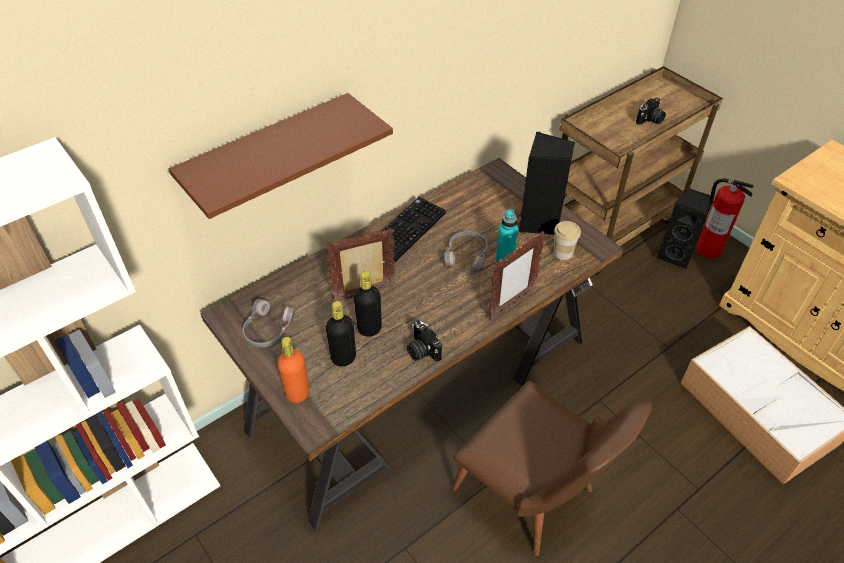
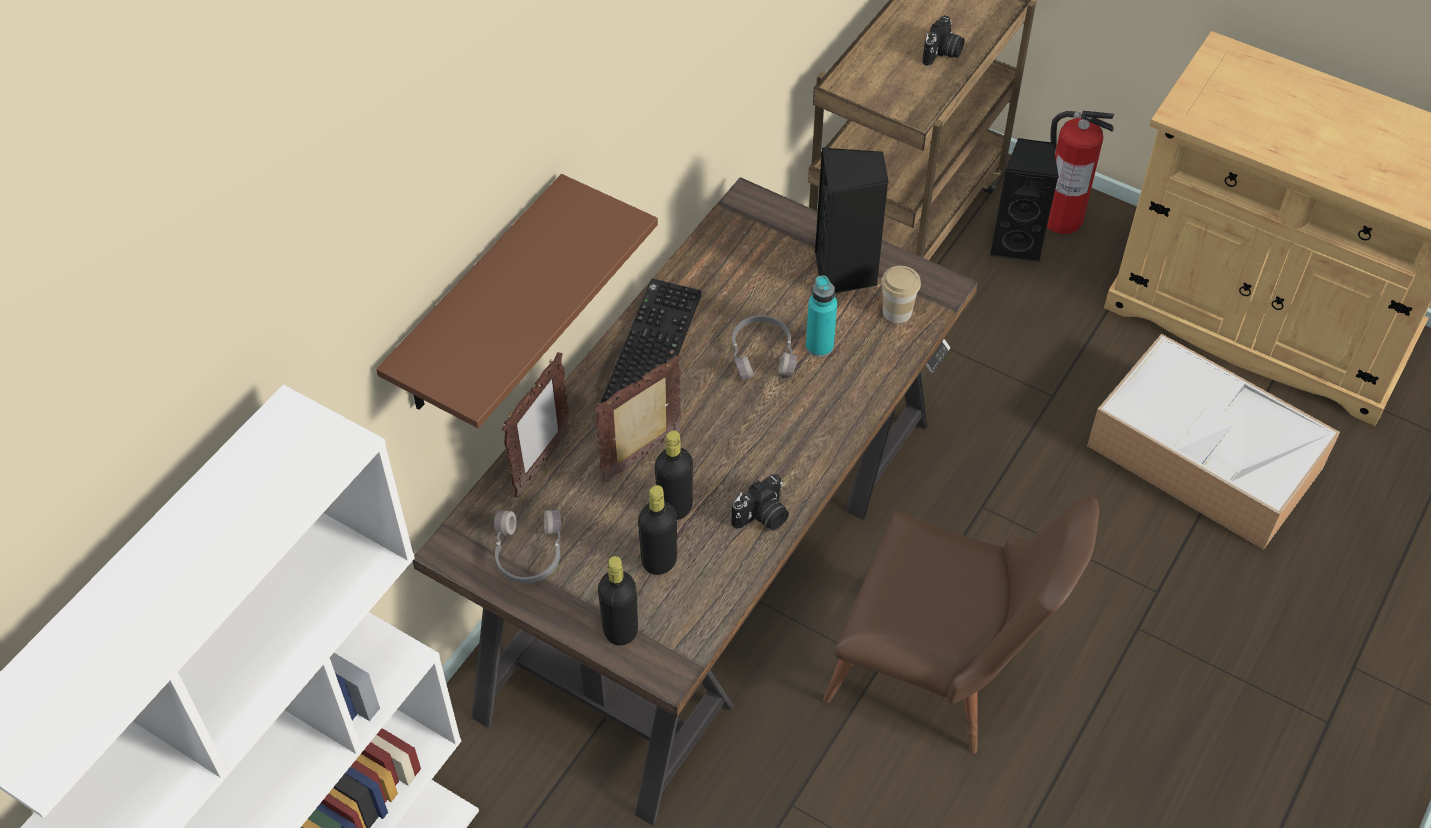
camera: 20 degrees left, 5 degrees up
orange bottle [277,337,310,403] -> black bottle [598,556,638,645]
camera [407,320,442,361] -> camera turned 75 degrees counterclockwise [731,474,789,530]
picture frame [489,231,545,321] -> picture frame moved to [502,352,570,497]

